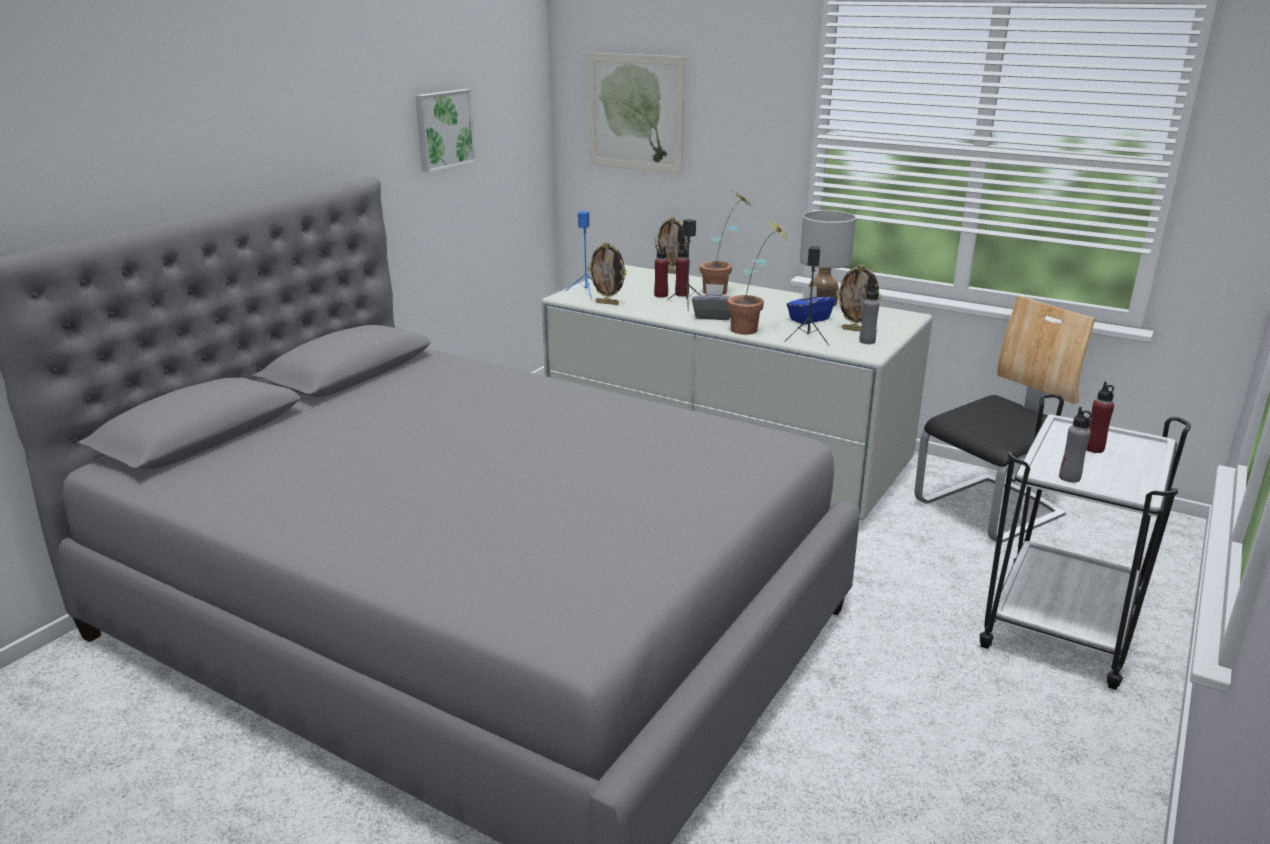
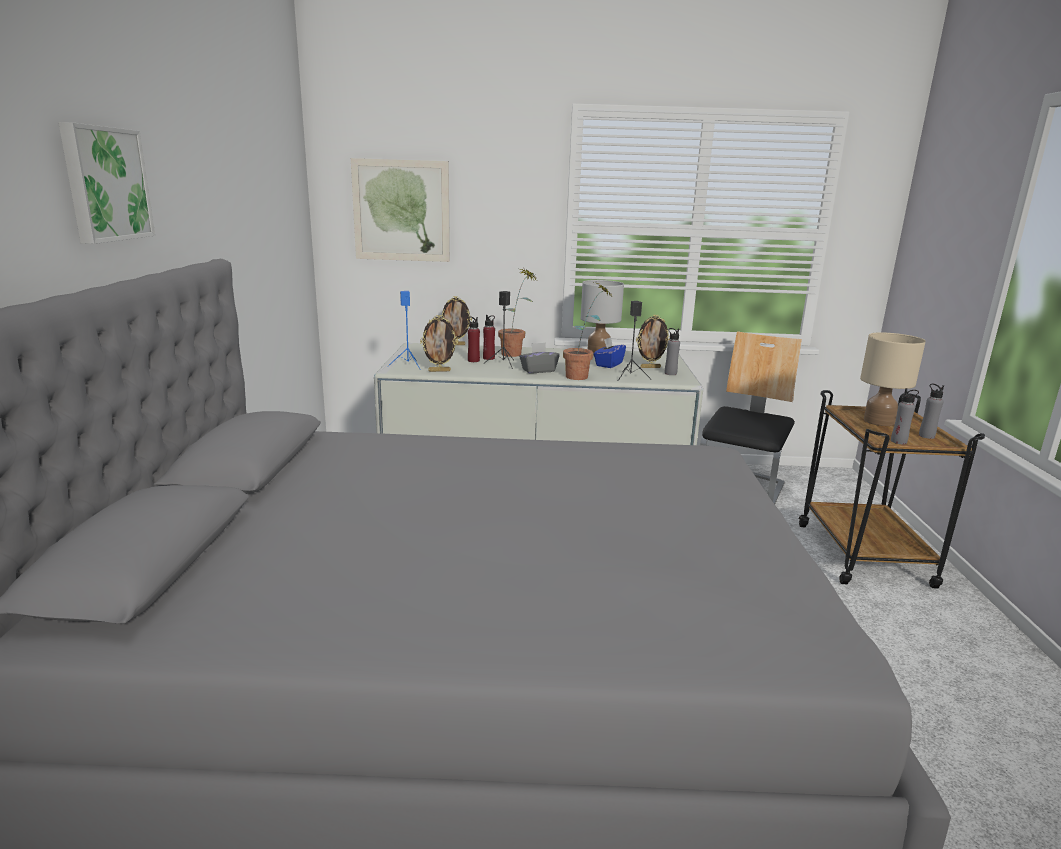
camera: 30 degrees left, 5 degrees down
picture [415,89,476,173] -> picture moved to [58,122,155,244]
white cart [980,394,1191,690] -> brown cart [799,390,985,589]
red bottle [1086,382,1114,453] -> beige table lamp [860,332,926,426]
none -> grey bottle [919,384,944,439]

